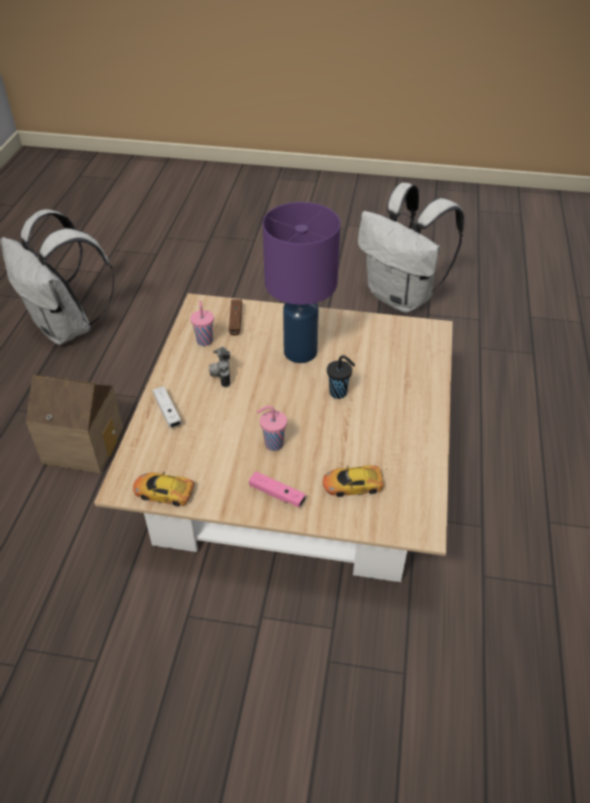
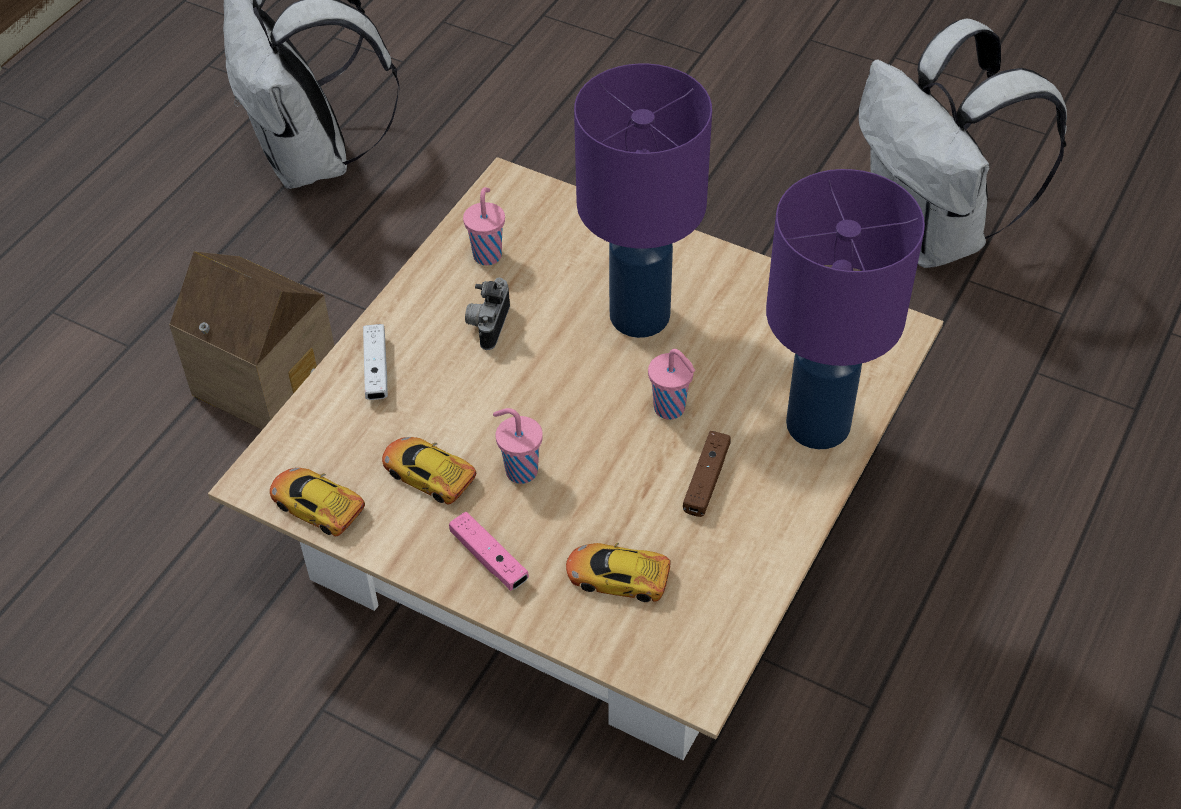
camera: 20 degrees right, 5 degrees up
brown game controller [229,300,242,336] -> brown game controller moved to [683,431,731,517]
black cup [327,355,355,399] -> pink cup [648,349,695,420]
none -> toy car [382,437,476,504]
none -> purple table lamp [766,169,925,449]

